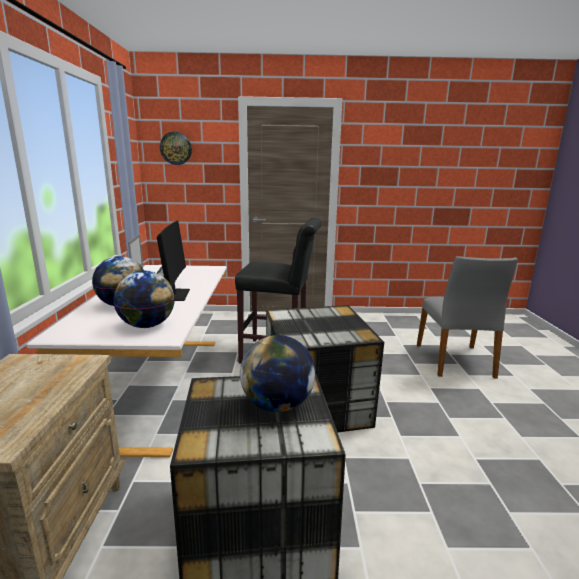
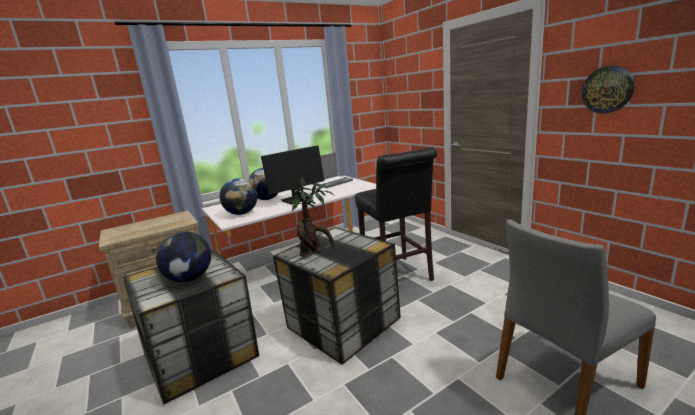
camera: 60 degrees right, 0 degrees up
wall clock [160,132,192,165] -> wall clock moved to [582,66,634,113]
none -> potted plant [289,178,335,257]

